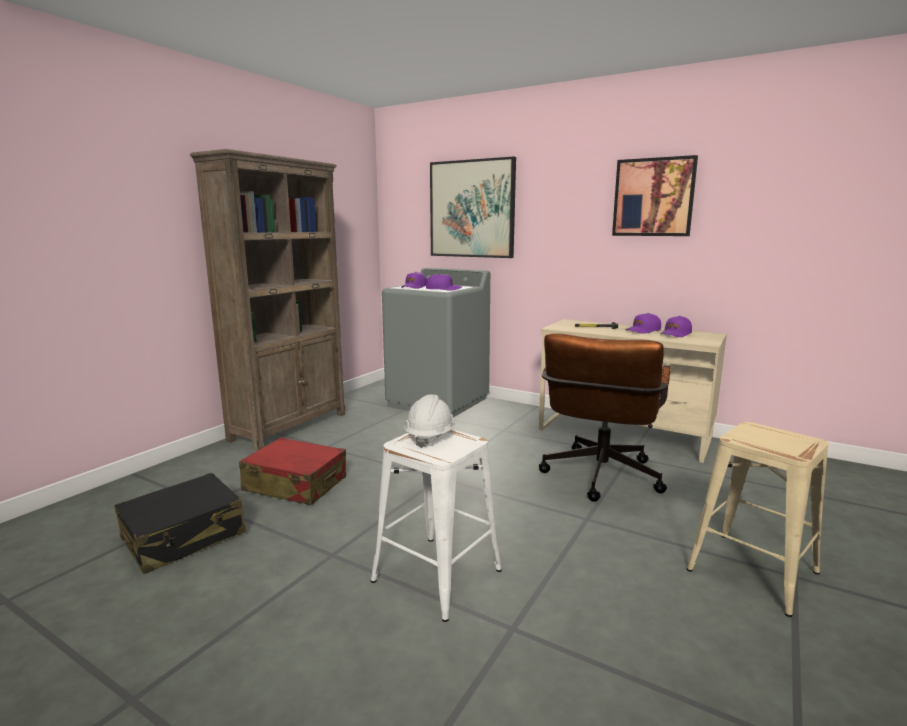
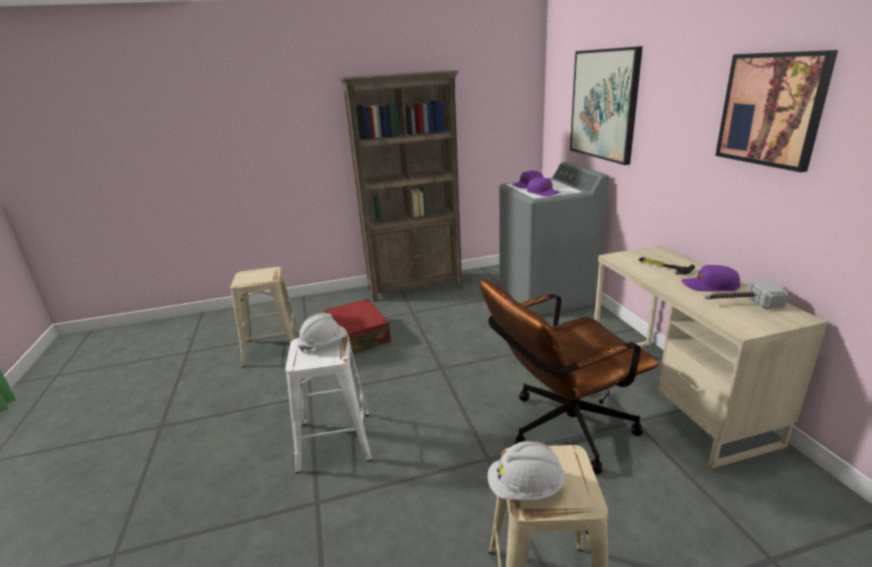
camera: 45 degrees right, 10 degrees up
black suitcase [115,473,246,574] -> beige stool [230,267,300,368]
purple cap [660,316,692,337] -> hammer [704,279,788,309]
none -> white hard hat [488,441,565,500]

